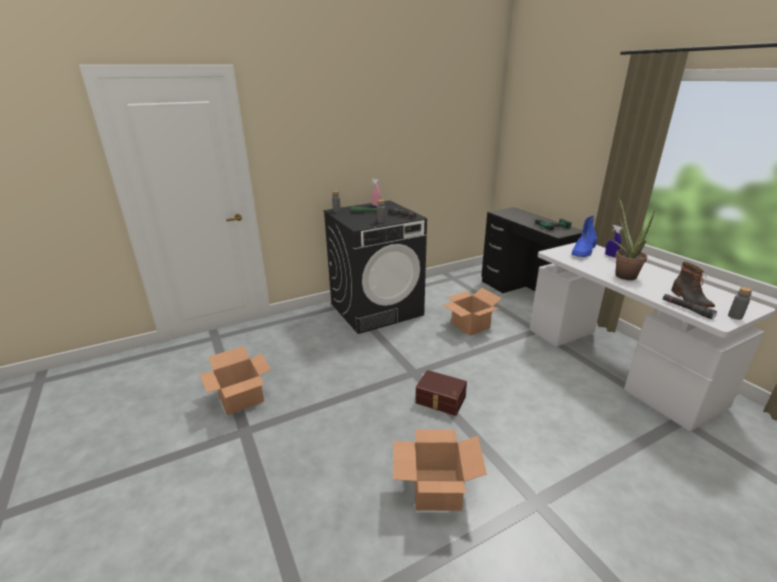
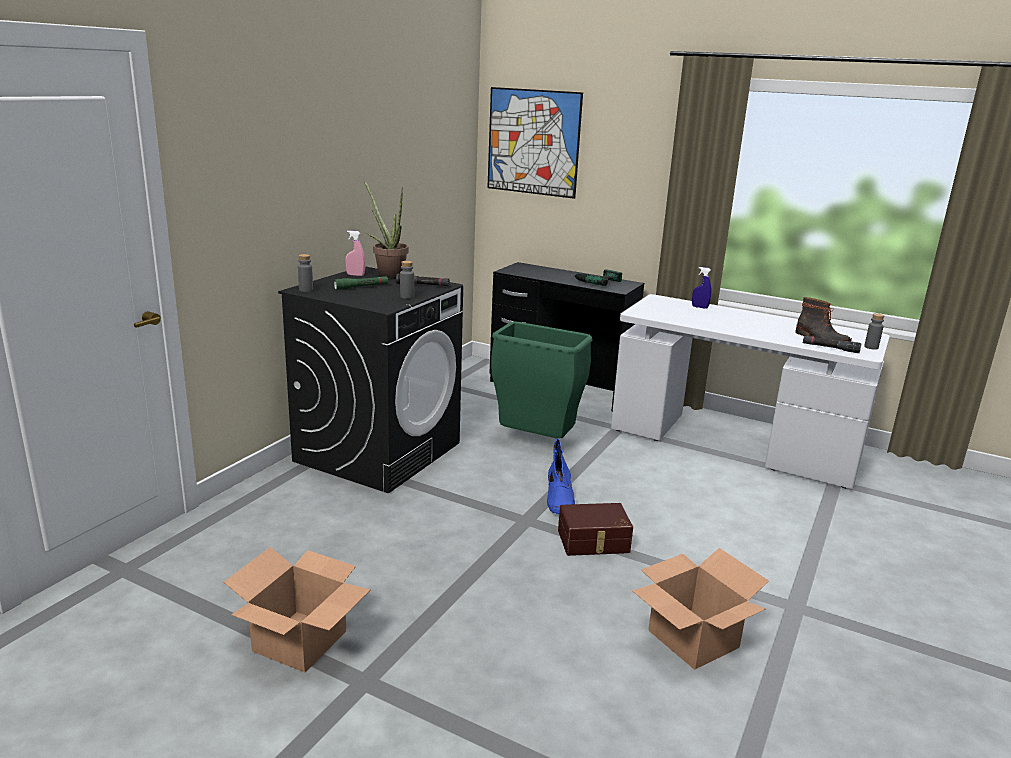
camera: 35 degrees left, 5 degrees down
cardboard box [442,288,502,336] -> green trash can [491,322,592,438]
blue boot [572,216,597,257] -> blue boot moved to [547,439,575,514]
potted plant [612,198,655,280] -> potted plant moved to [363,178,409,279]
none -> picture [487,87,583,199]

